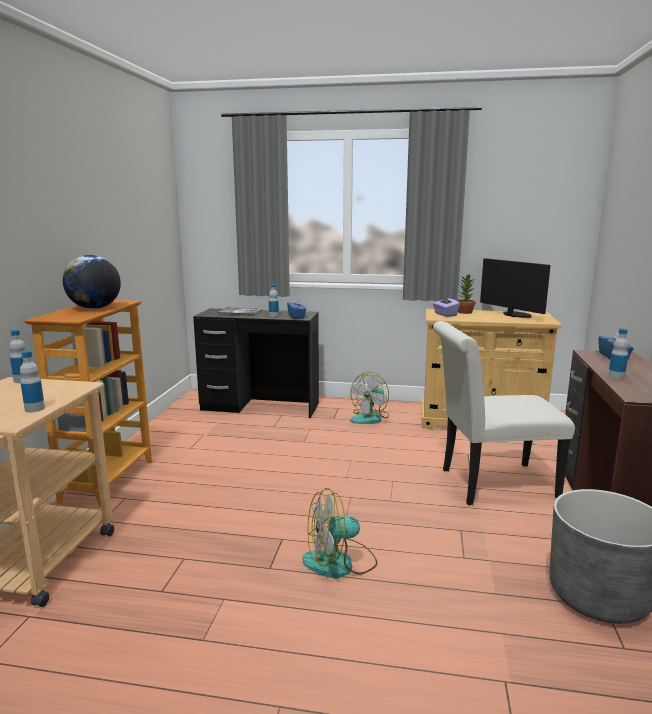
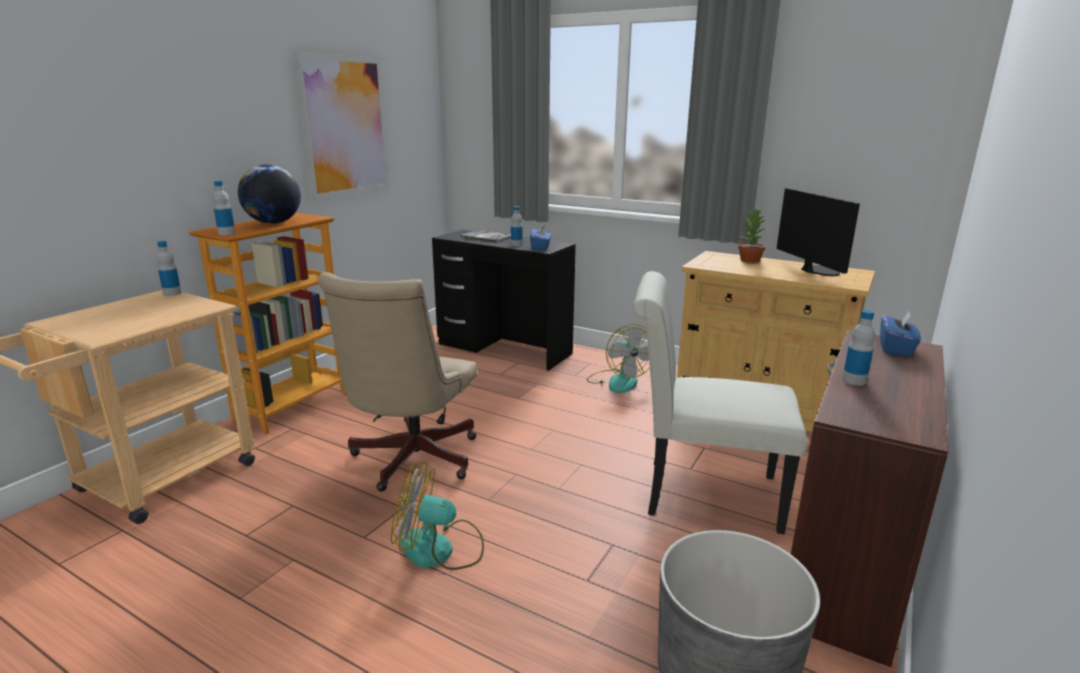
camera: 20 degrees right, 5 degrees up
bottle [20,350,45,412] -> bottle moved to [213,181,235,235]
fan [350,372,389,424] -> fan turned 75 degrees counterclockwise [587,324,650,393]
purple tissue box [433,295,460,317] -> none
none -> picture [292,51,390,201]
none -> beige office chair [318,272,477,491]

